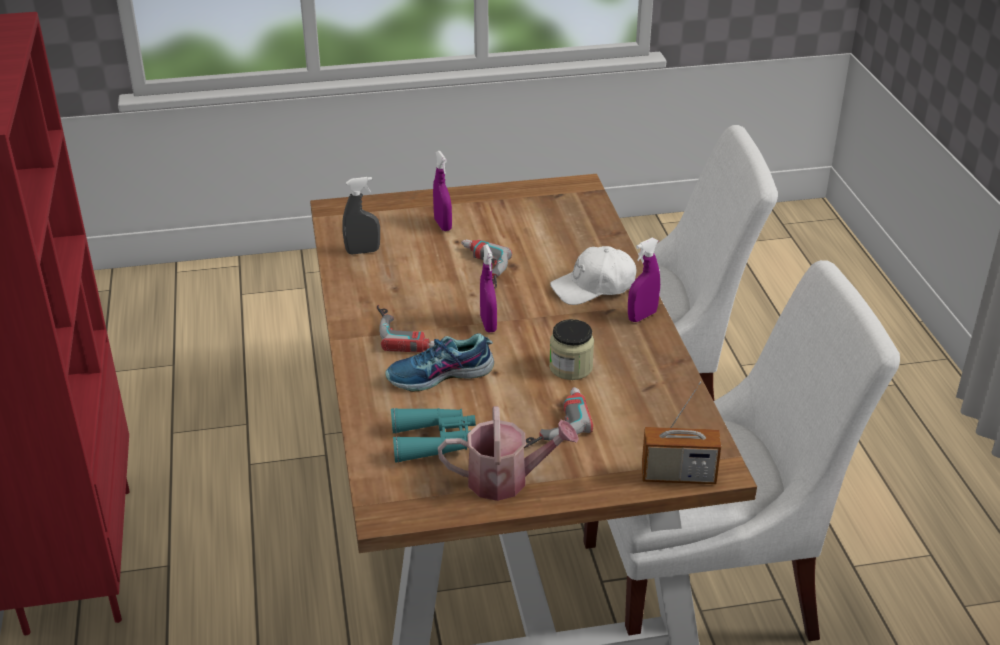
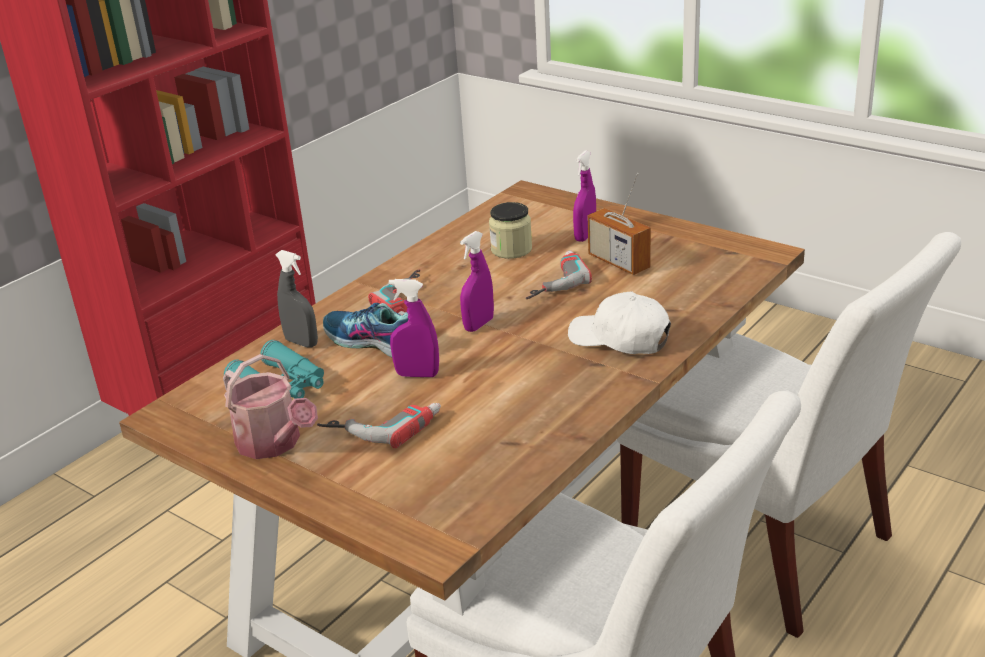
camera: 50 degrees right, 5 degrees down
grey spray bottle [342,177,380,254] -> grey spray bottle moved to [275,250,318,347]
jar [549,319,594,380] -> jar moved to [489,202,532,259]
purple spray bottle [628,238,660,322] -> purple spray bottle moved to [389,279,439,377]
radio [642,382,721,484] -> radio moved to [588,173,651,275]

